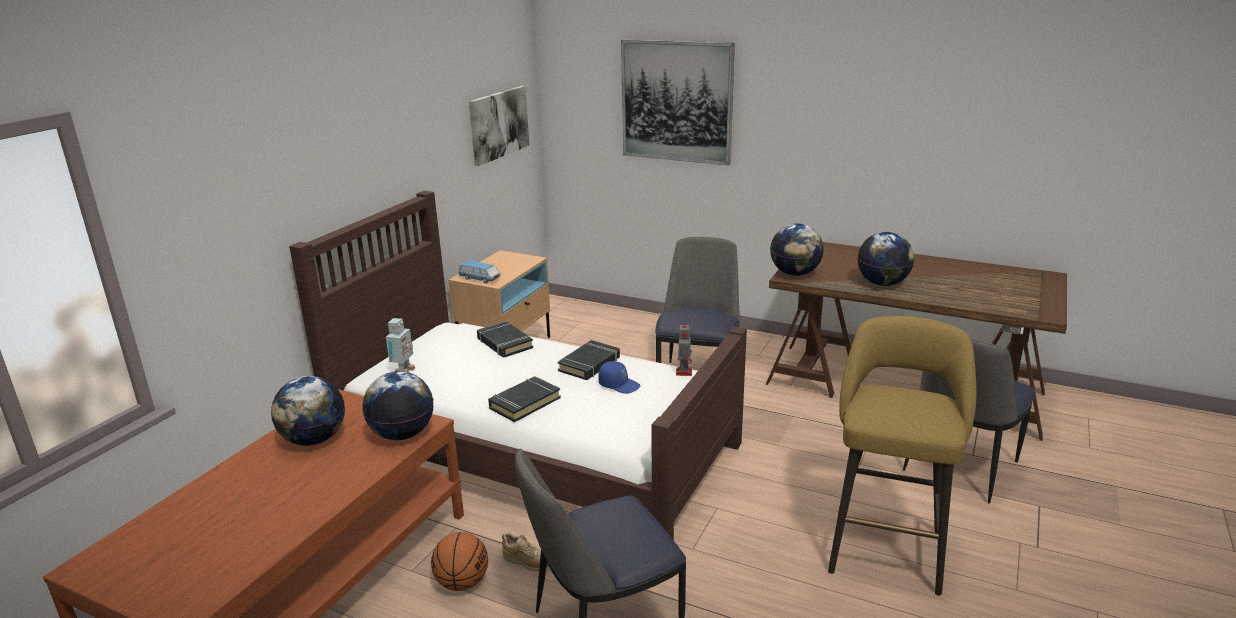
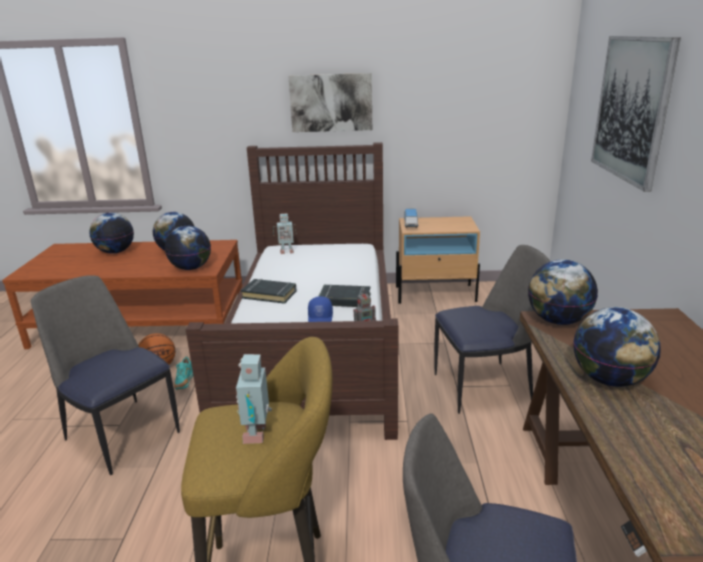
camera: 65 degrees right, 0 degrees up
picture [469,86,529,166] -> picture moved to [288,73,372,132]
black book [477,321,533,358] -> none
beige shoe [502,533,548,571] -> turquoise shoe [174,357,193,390]
none -> globe [89,213,134,254]
none -> toy robot [236,354,272,444]

